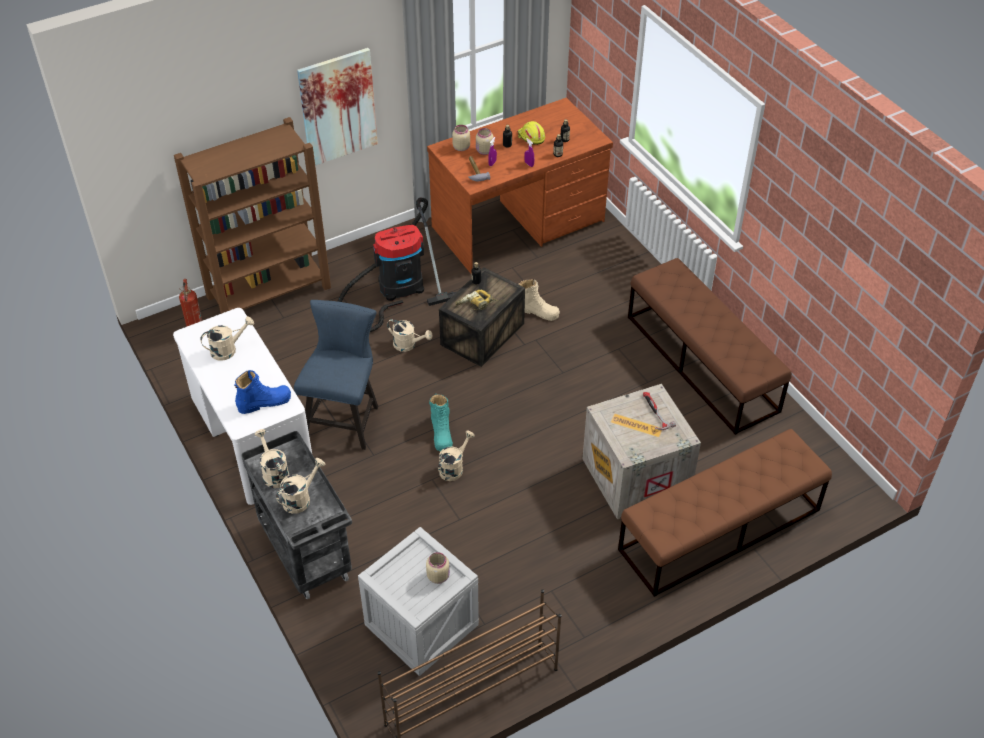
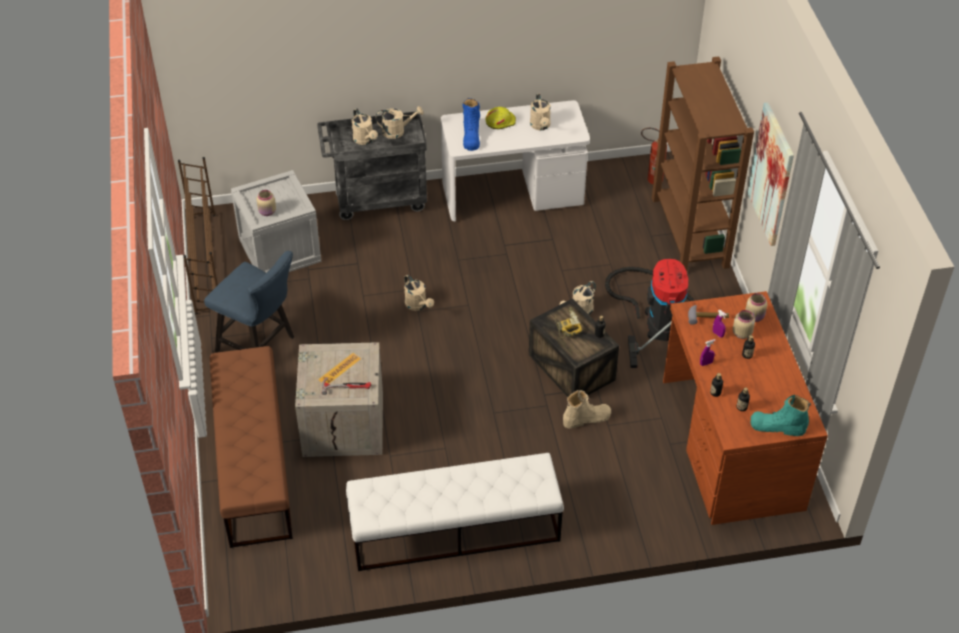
camera: 110 degrees right, 0 degrees up
blue chair [294,300,378,450] -> blue chair moved to [204,251,294,352]
turquoise boot [429,393,453,452] -> turquoise boot moved to [751,395,811,436]
beige boot [517,279,560,321] -> beige boot turned 150 degrees counterclockwise [563,390,611,429]
yellow hard hat [518,121,545,145] -> yellow hard hat moved to [486,107,516,129]
brown bench [628,258,792,435] -> white bench [346,453,564,571]

